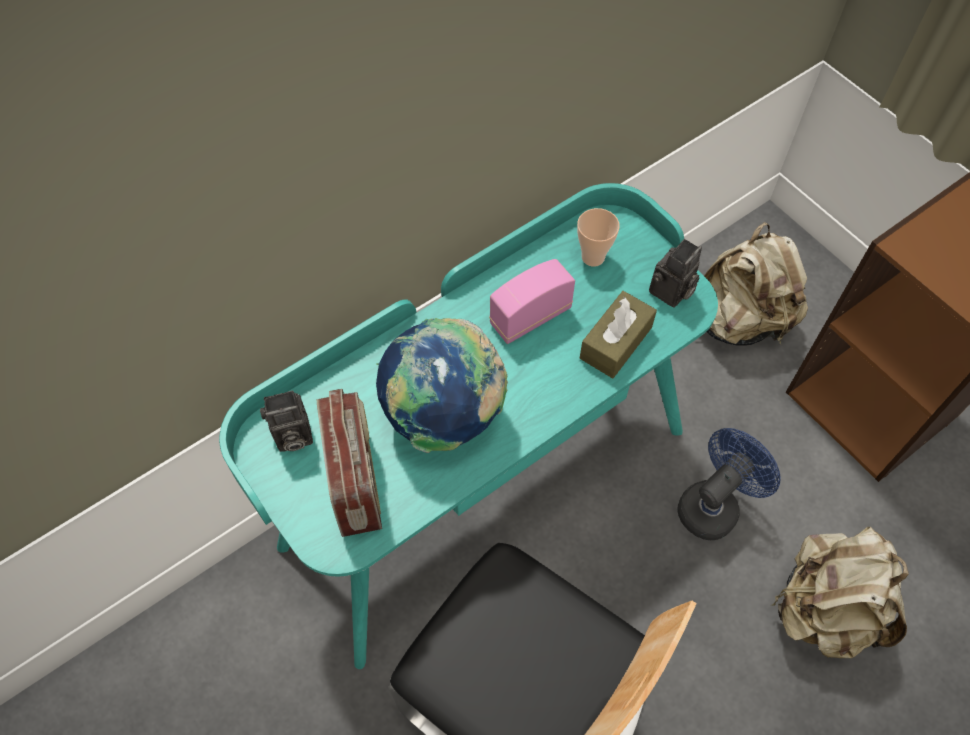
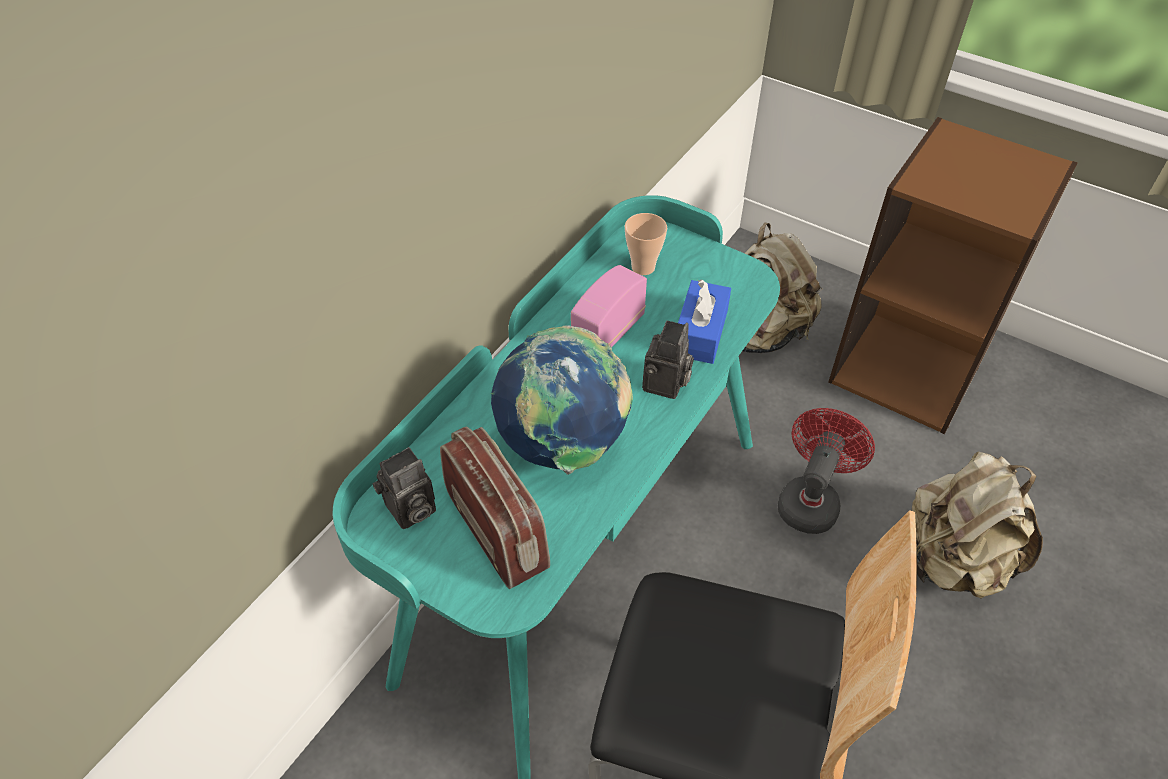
camera: 20 degrees left, 10 degrees down
brown tissue box [580,291,657,378] -> blue tissue box [678,280,731,364]
camera [649,239,702,308] -> camera moved to [642,320,694,399]
blue fan [677,428,781,540] -> red fan [778,408,875,534]

